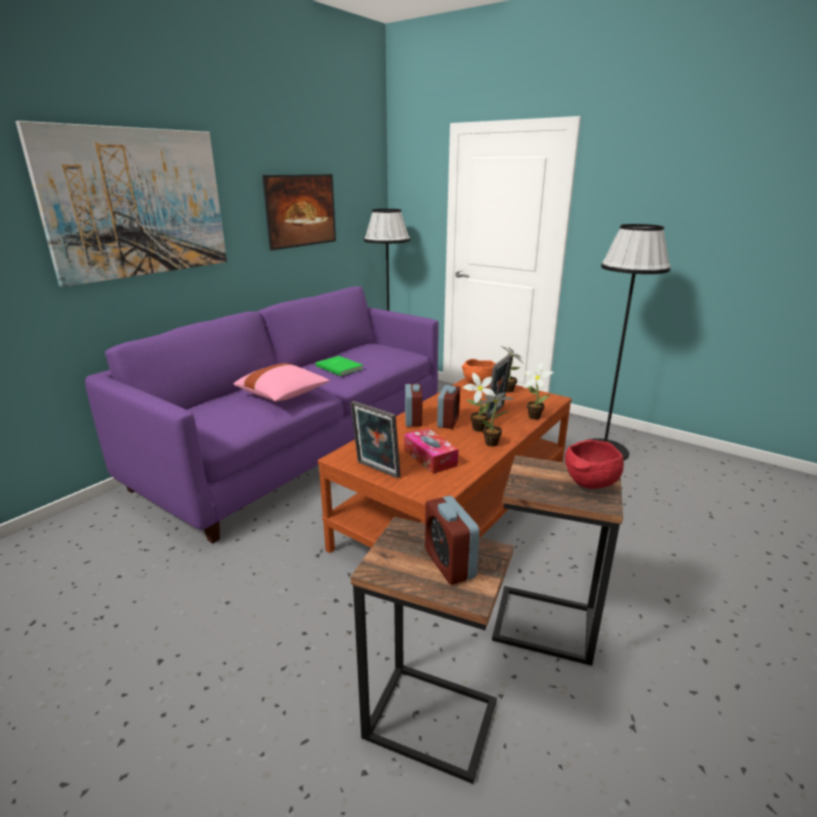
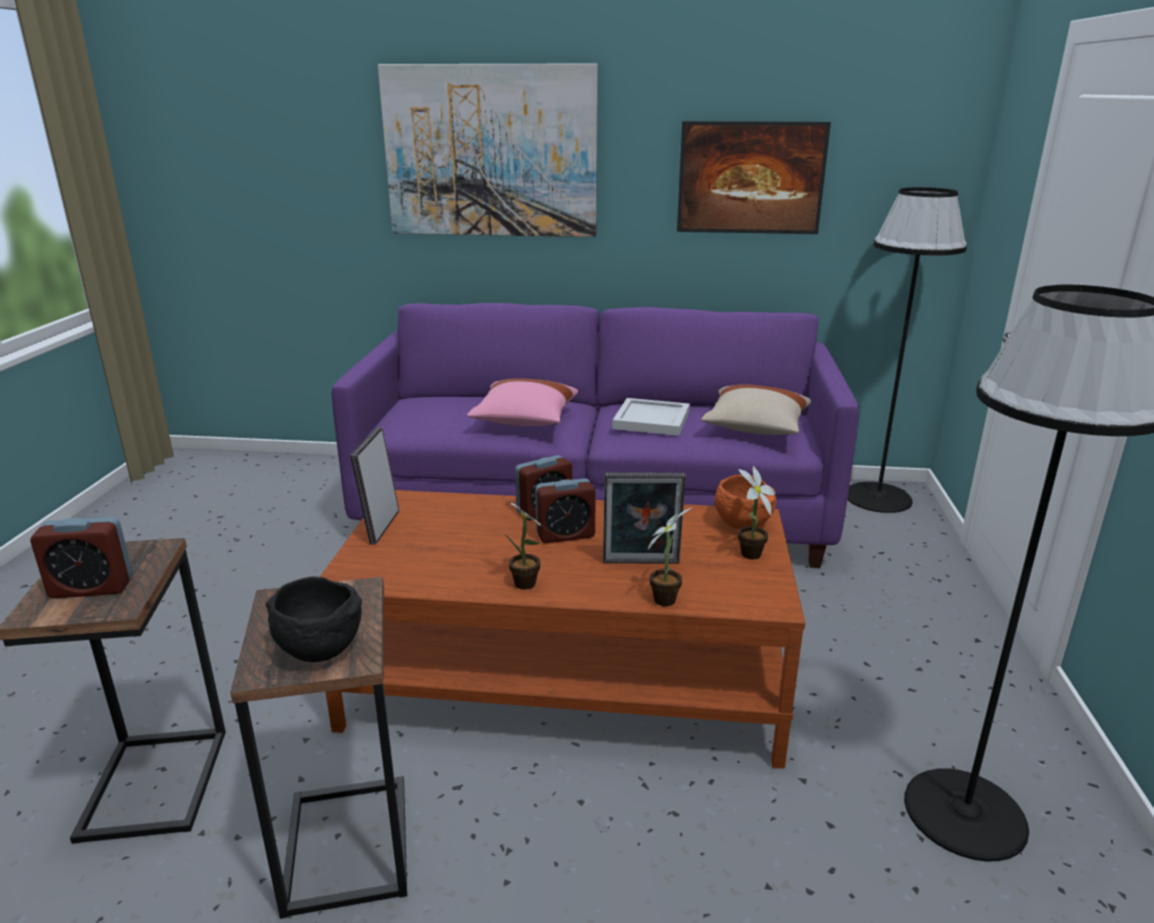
camera: 60 degrees right, 0 degrees up
green book [316,356,363,376] -> white tray [612,398,690,436]
tissue box [404,428,458,474] -> none
alarm clock [425,496,480,585] -> alarm clock turned 135 degrees counterclockwise [30,517,133,598]
potted plant [463,373,496,432] -> none
red bowl [565,439,624,489] -> black bowl [266,576,362,662]
none -> beige pillow [701,384,811,435]

